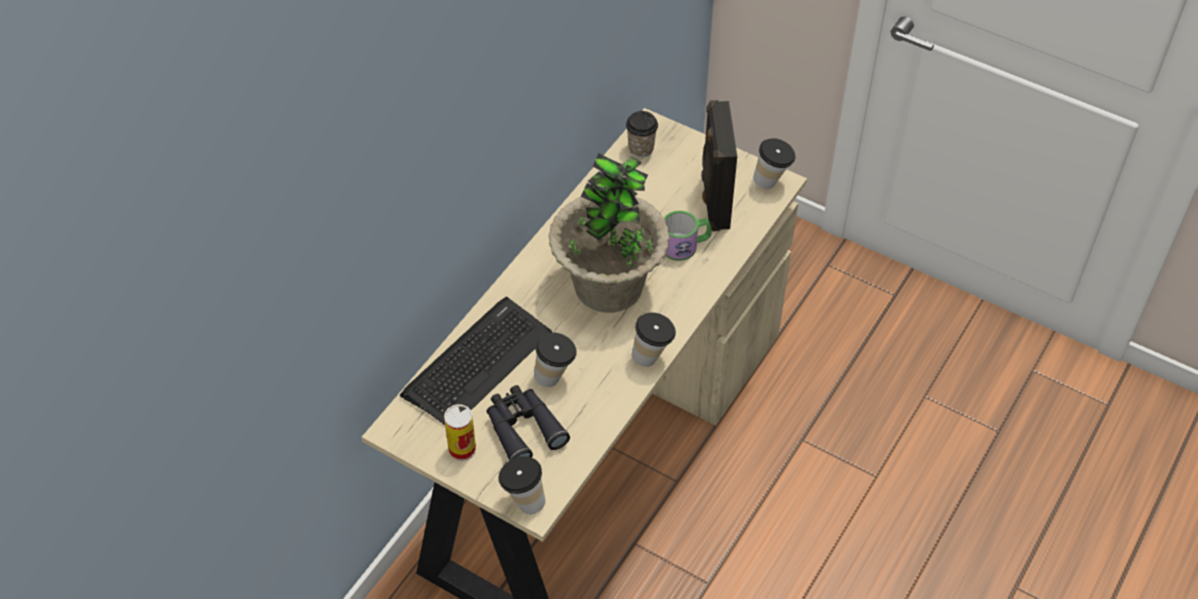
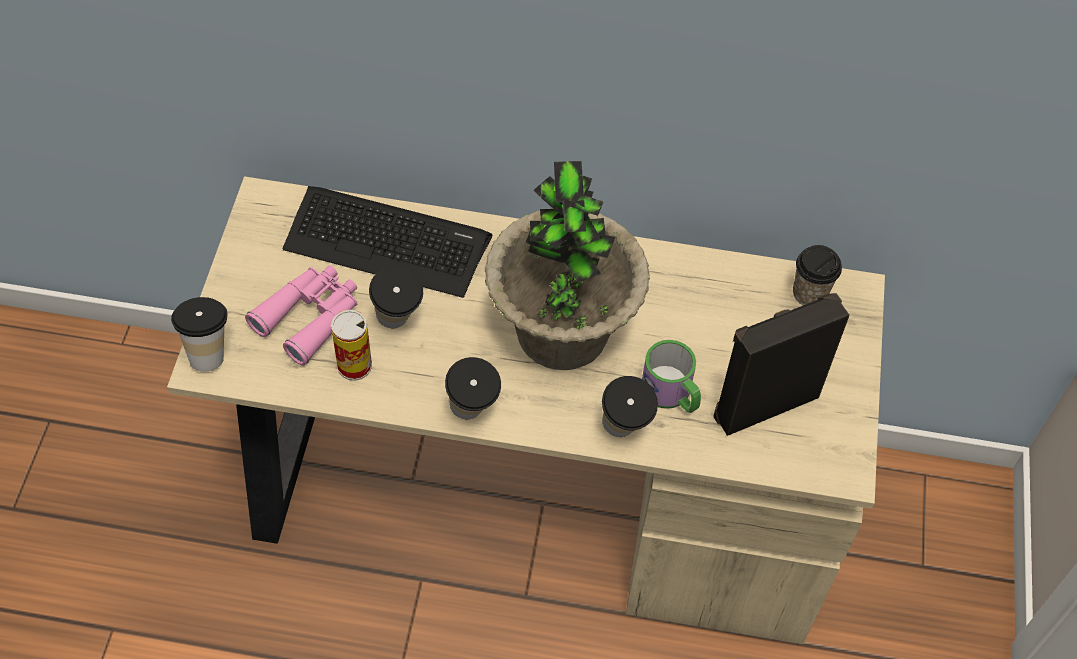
camera: 65 degrees right, 5 degrees up
can [444,404,476,461] -> can moved to [331,310,372,381]
black binoculars [486,385,570,461] -> pink binoculars [245,265,357,366]
cup [753,138,795,189] -> cup moved to [602,376,658,437]

